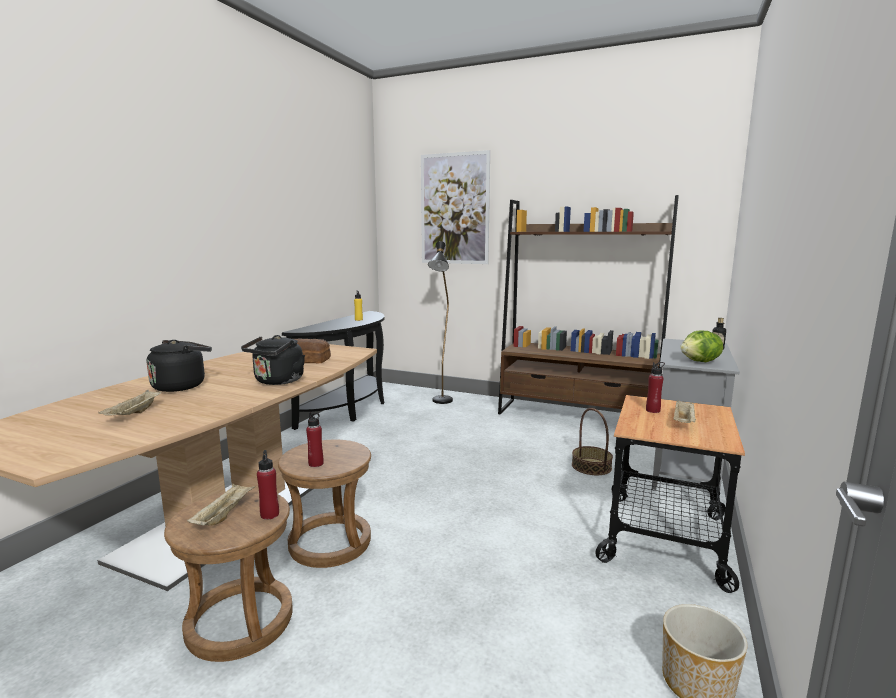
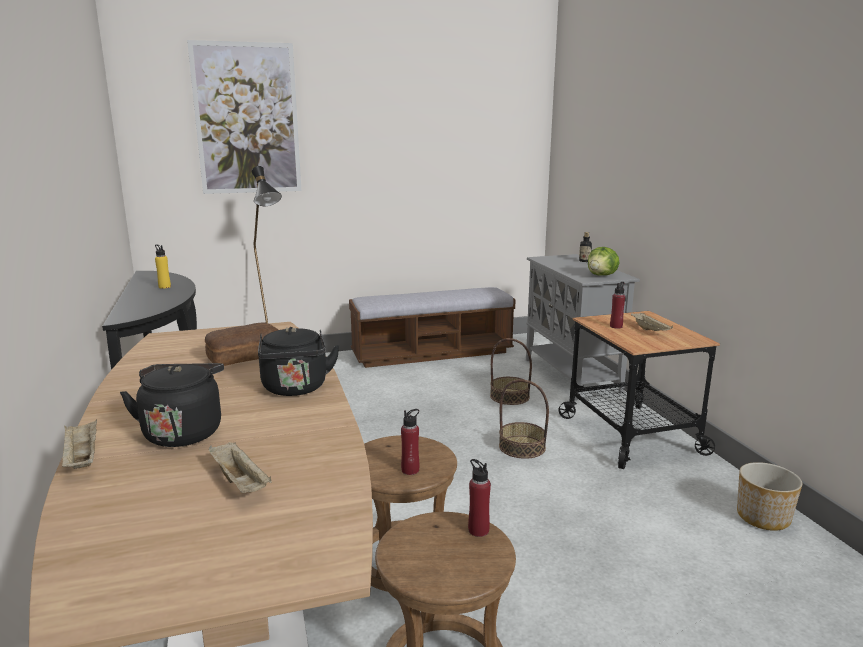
camera: 40 degrees left, 5 degrees up
beige tray [187,483,256,526] -> beige tray moved to [62,419,97,469]
brown bookcase [498,195,679,414] -> bench [349,287,516,368]
none -> basket [499,379,549,459]

